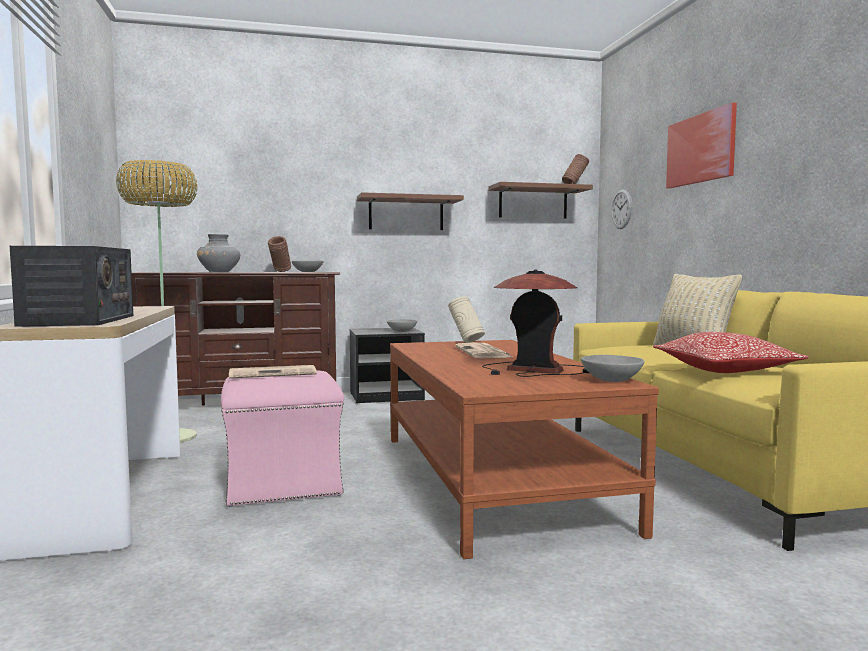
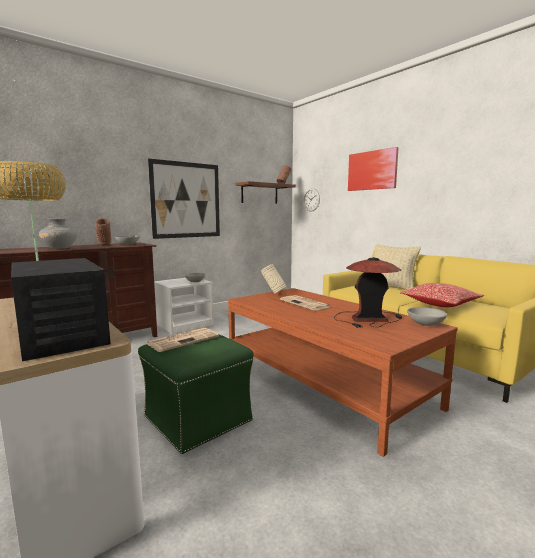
camera: 25 degrees left, 5 degrees up
pink ottoman [221,371,344,507] -> green ottoman [138,334,254,454]
black nightstand [349,328,425,404] -> white nightstand [154,278,214,334]
brown shelf [357,192,464,230] -> picture [148,158,220,239]

